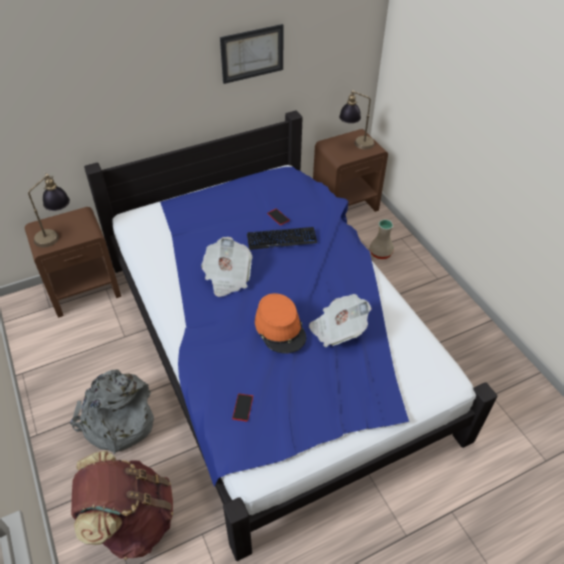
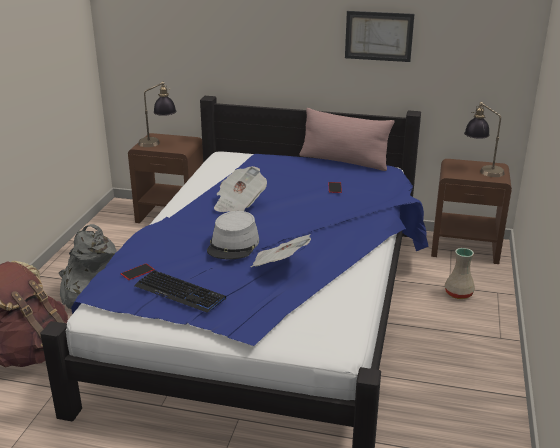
camera: 40 degrees right, 20 degrees down
keyboard [247,227,317,250] -> keyboard moved to [134,270,226,313]
orange hat [255,293,306,354] -> grey hat [207,211,259,259]
none -> pink pillow [299,108,394,171]

